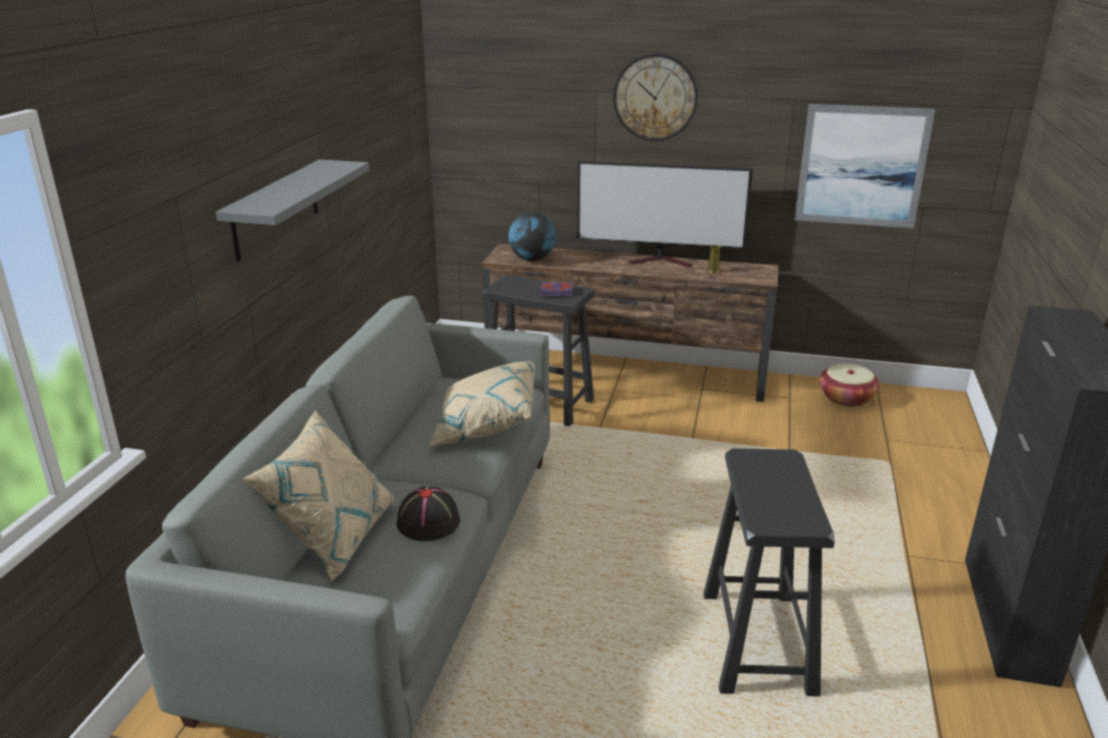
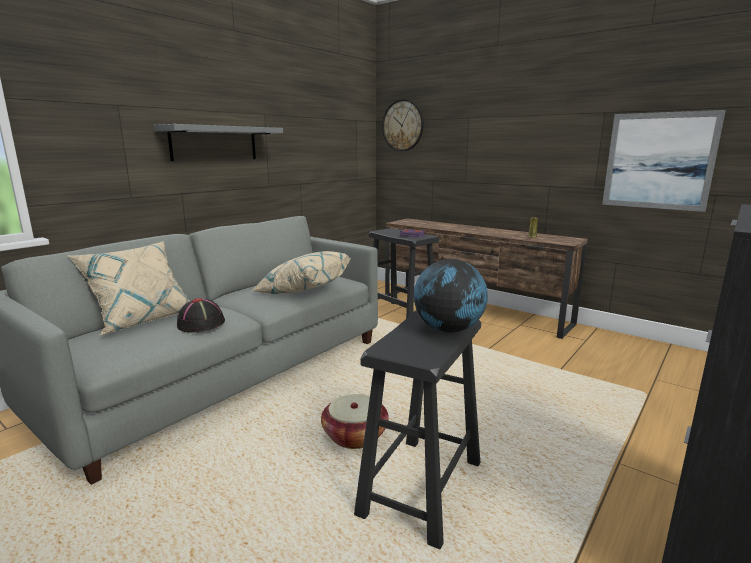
camera: 25 degrees right, 10 degrees down
globe [508,212,556,261] -> globe moved to [414,259,488,333]
television [577,161,753,268] -> none
wall clock [613,54,698,141] -> wall clock moved to [382,99,424,151]
basket [819,364,880,407] -> basket moved to [321,394,389,449]

